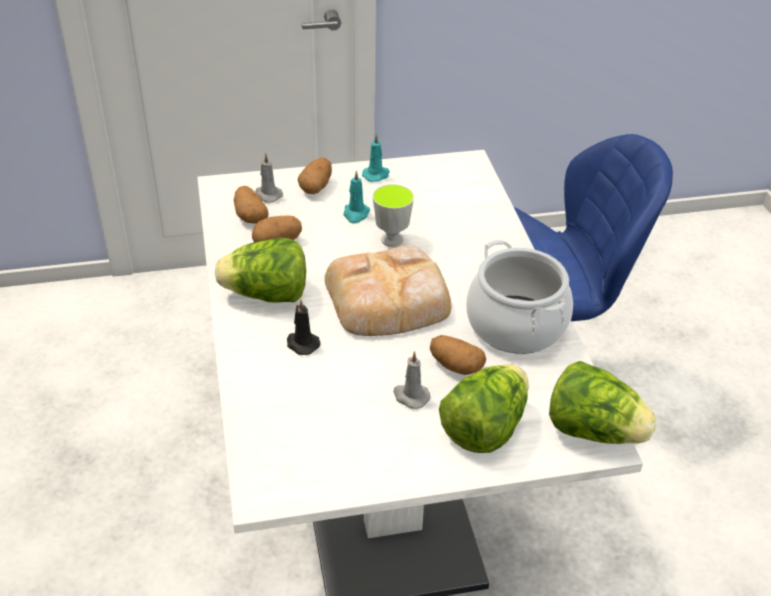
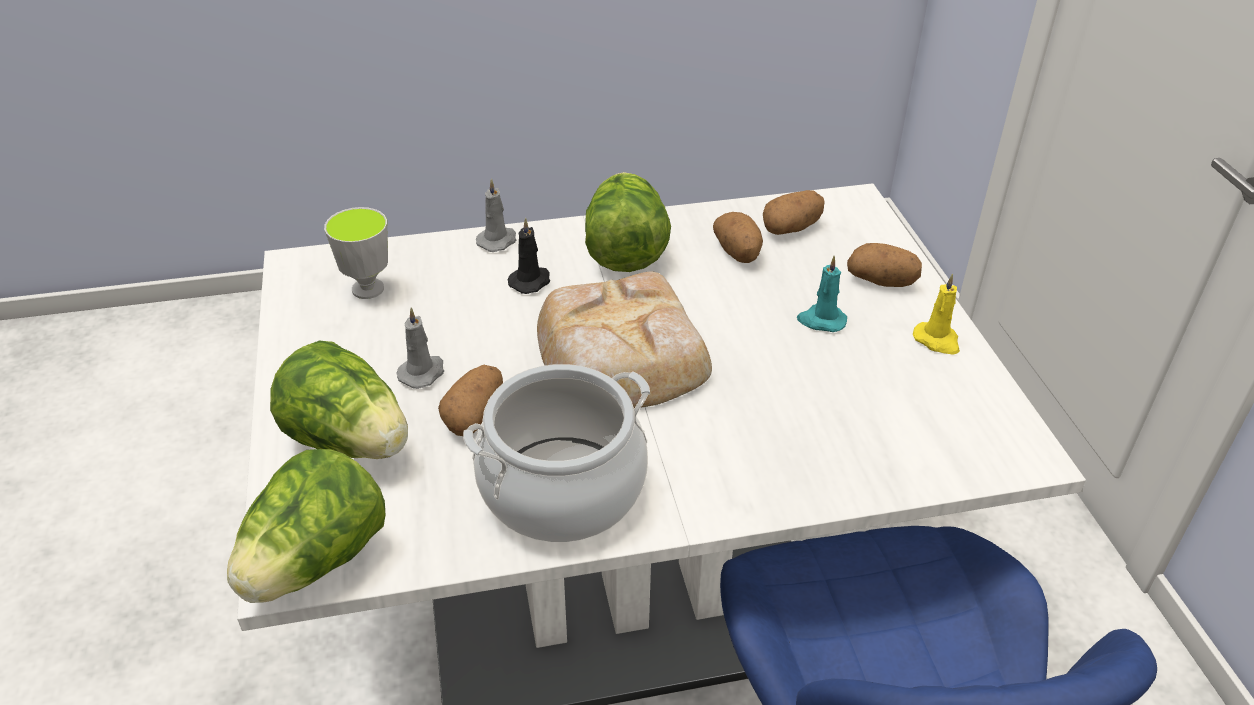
camera: 90 degrees right, 0 degrees up
grey candle [255,153,283,203] -> grey candle moved to [476,178,516,252]
turquoise candle [362,133,390,182] -> yellow candle [913,274,960,355]
cup [372,184,414,247] -> cup moved to [324,207,388,299]

